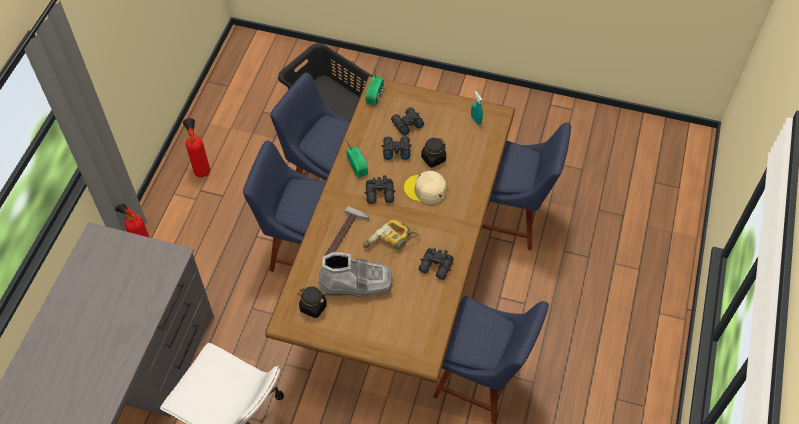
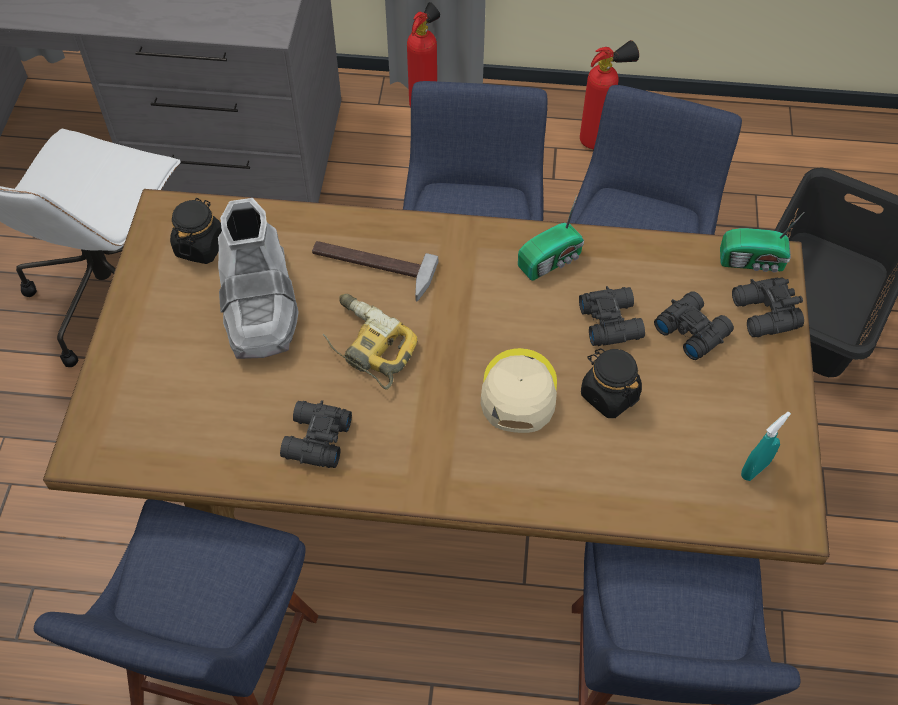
camera: 80 degrees right, 0 degrees up
black binoculars [364,175,396,204] -> black binoculars moved to [732,278,804,337]

